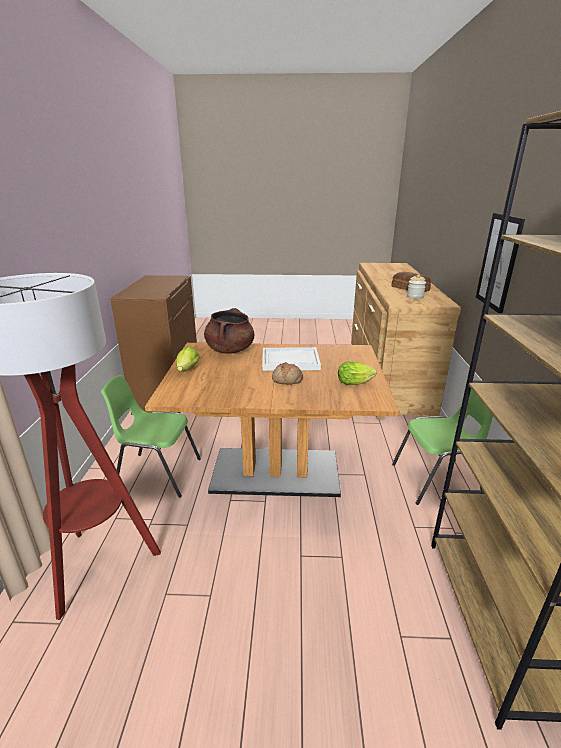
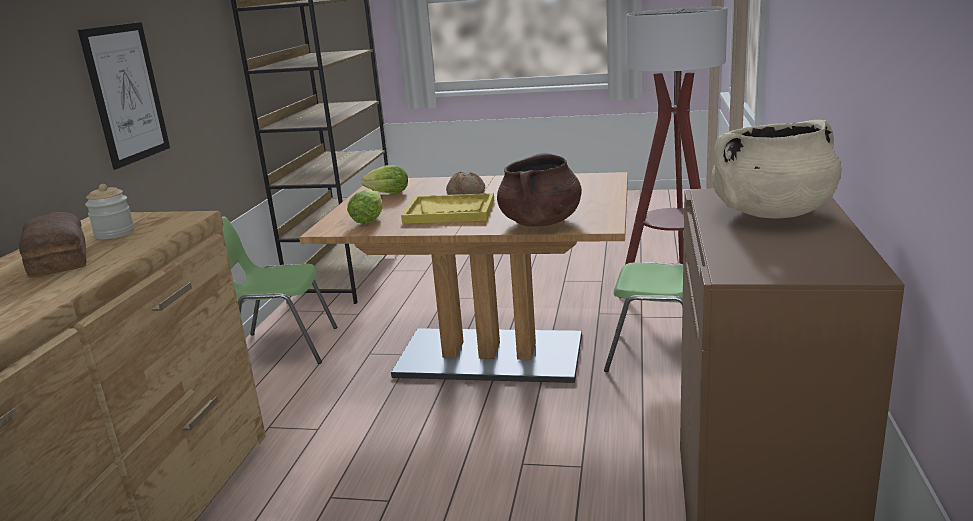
camera: 170 degrees left, 5 degrees down
lettuce [176,347,200,372] -> lettuce moved to [347,190,382,224]
white tray [262,347,321,371] -> yellow tray [401,193,494,224]
none -> beige cooking pot [712,120,842,218]

